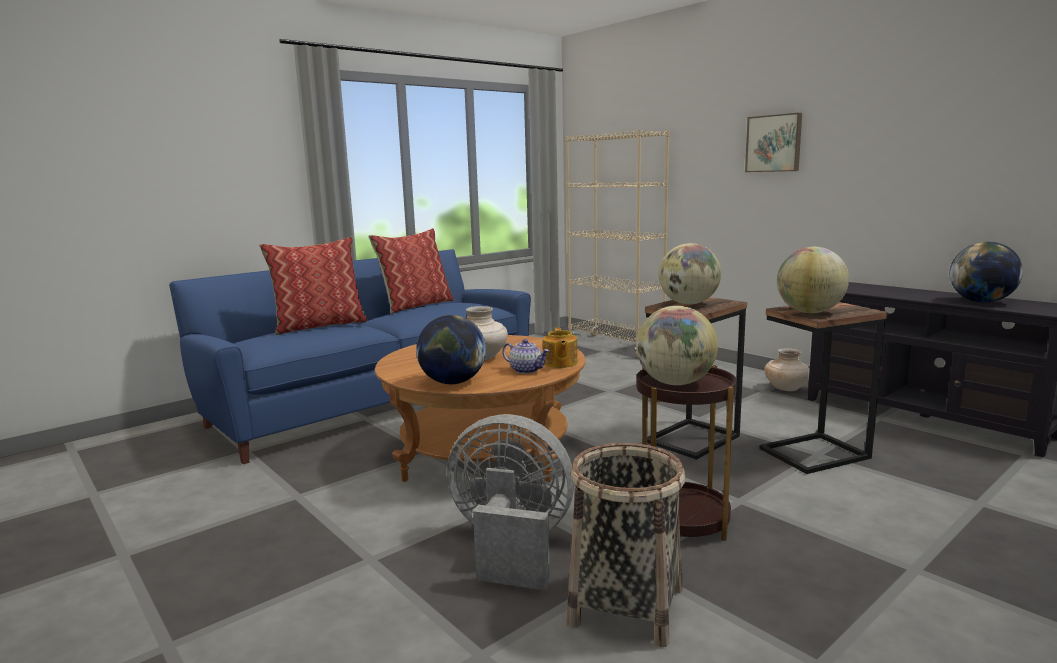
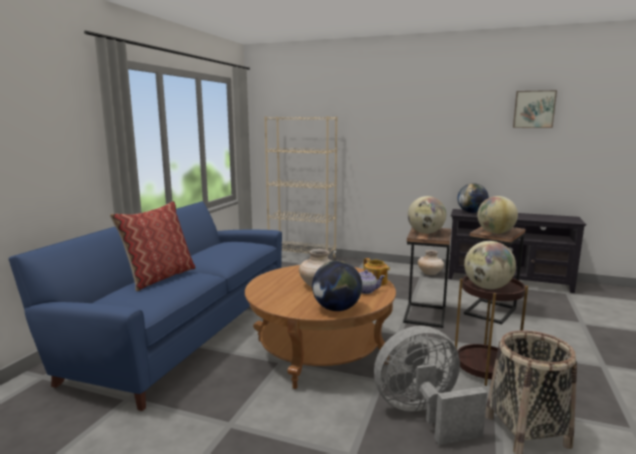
camera: 30 degrees left, 0 degrees up
pillow [368,228,454,314] -> none
picture [745,113,802,172] -> picture moved to [513,90,557,128]
globe [950,242,1023,303] -> globe moved to [457,183,489,213]

